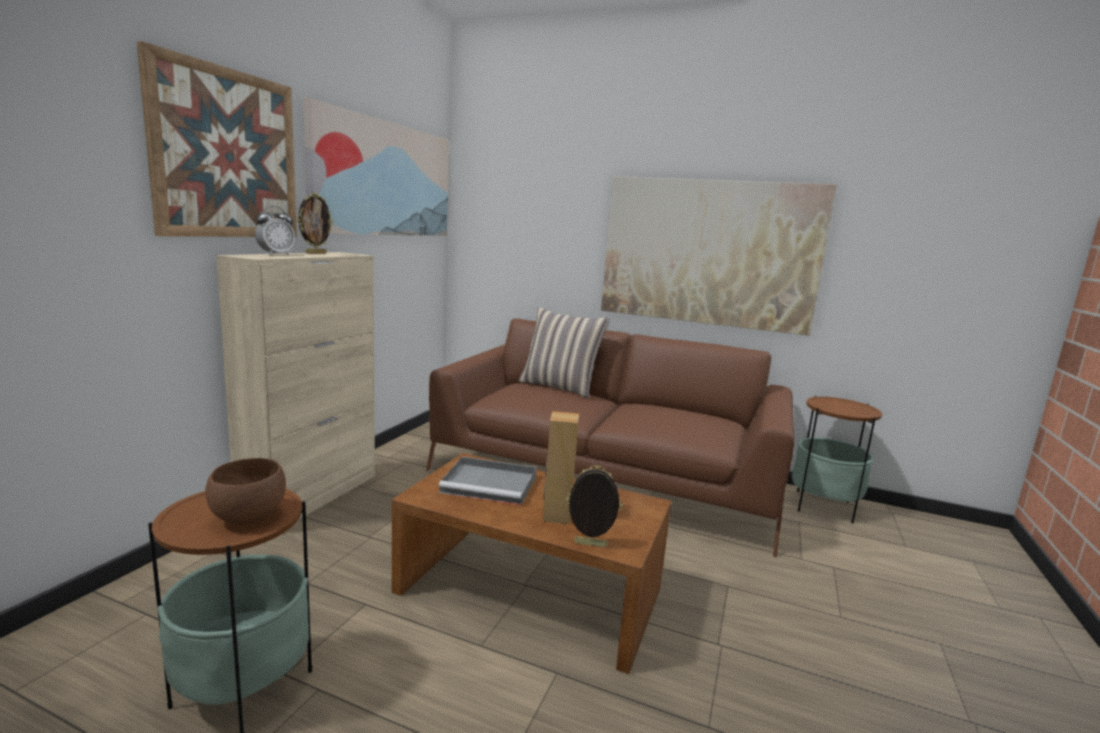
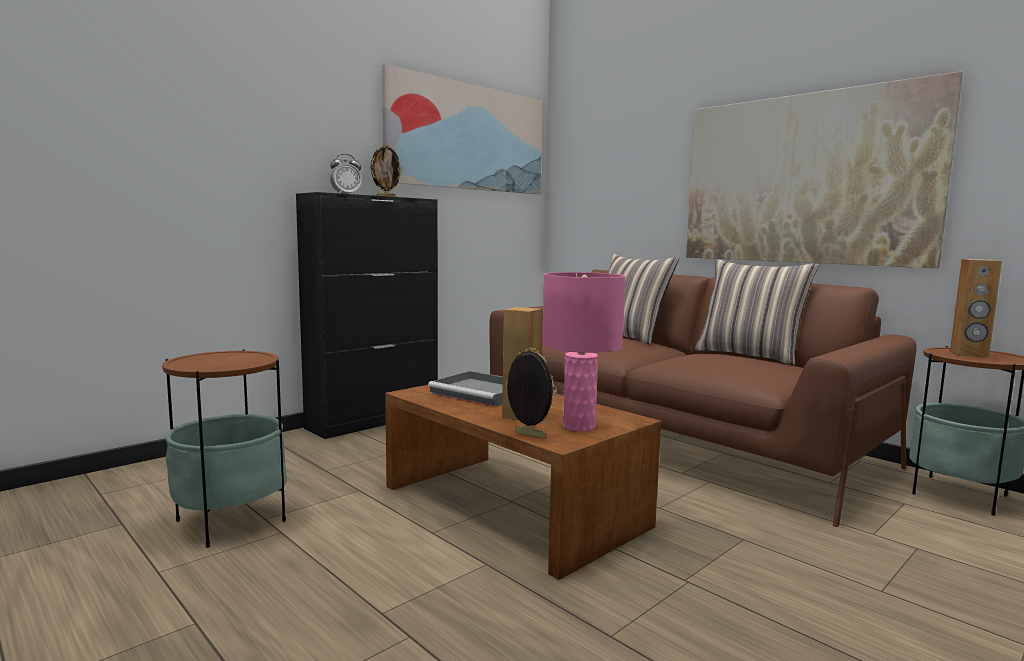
camera: 25 degrees right, 5 degrees down
picture [137,41,297,237] -> none
brown bowl [205,458,286,525] -> none
beige cabinet [216,252,375,520] -> black cabinet [296,192,438,439]
none -> pink table lamp [542,272,626,431]
none -> pillow [695,259,819,366]
none -> brown speaker [950,259,1002,358]

